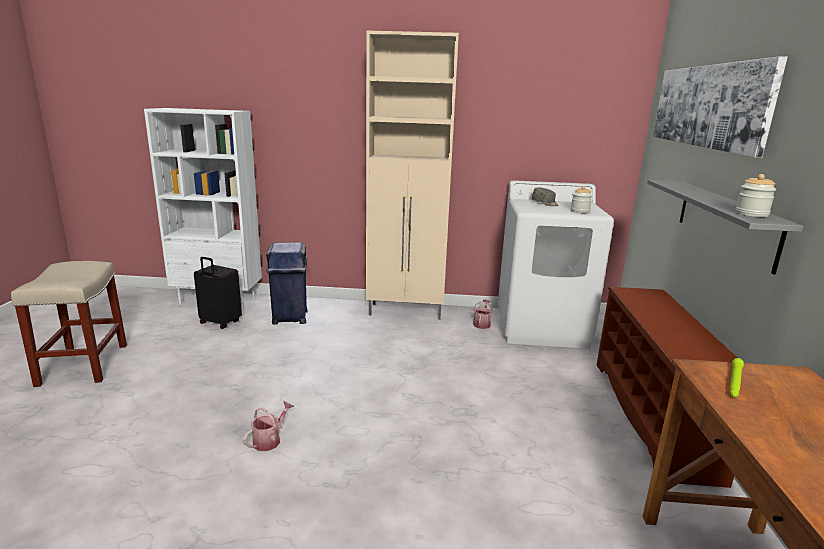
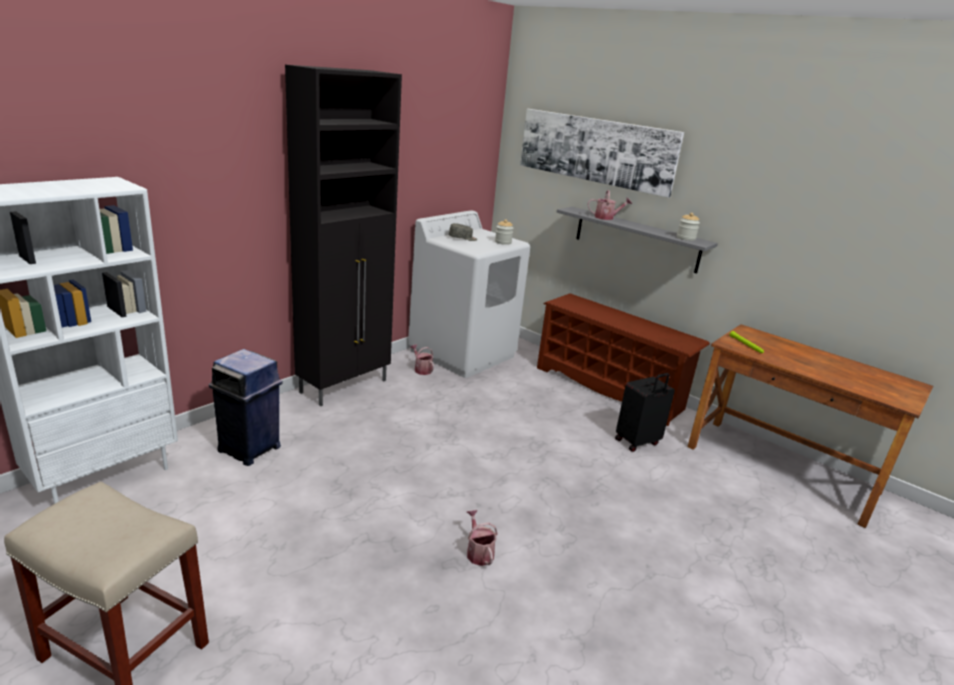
camera: 55 degrees left, 5 degrees up
black suitcase [194,257,242,329] -> black suitcase moved to [615,373,675,452]
beige cabinet [366,30,459,320] -> black cabinet [285,65,402,406]
none -> watering can [588,190,632,220]

